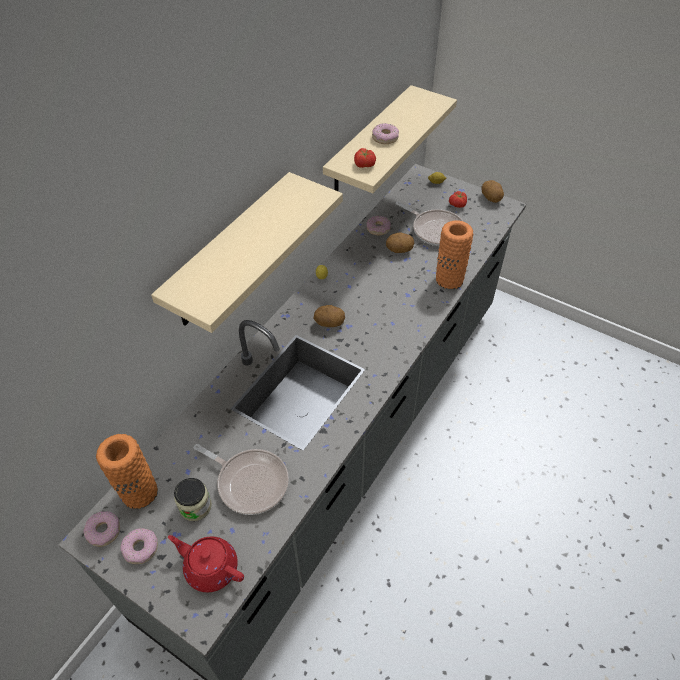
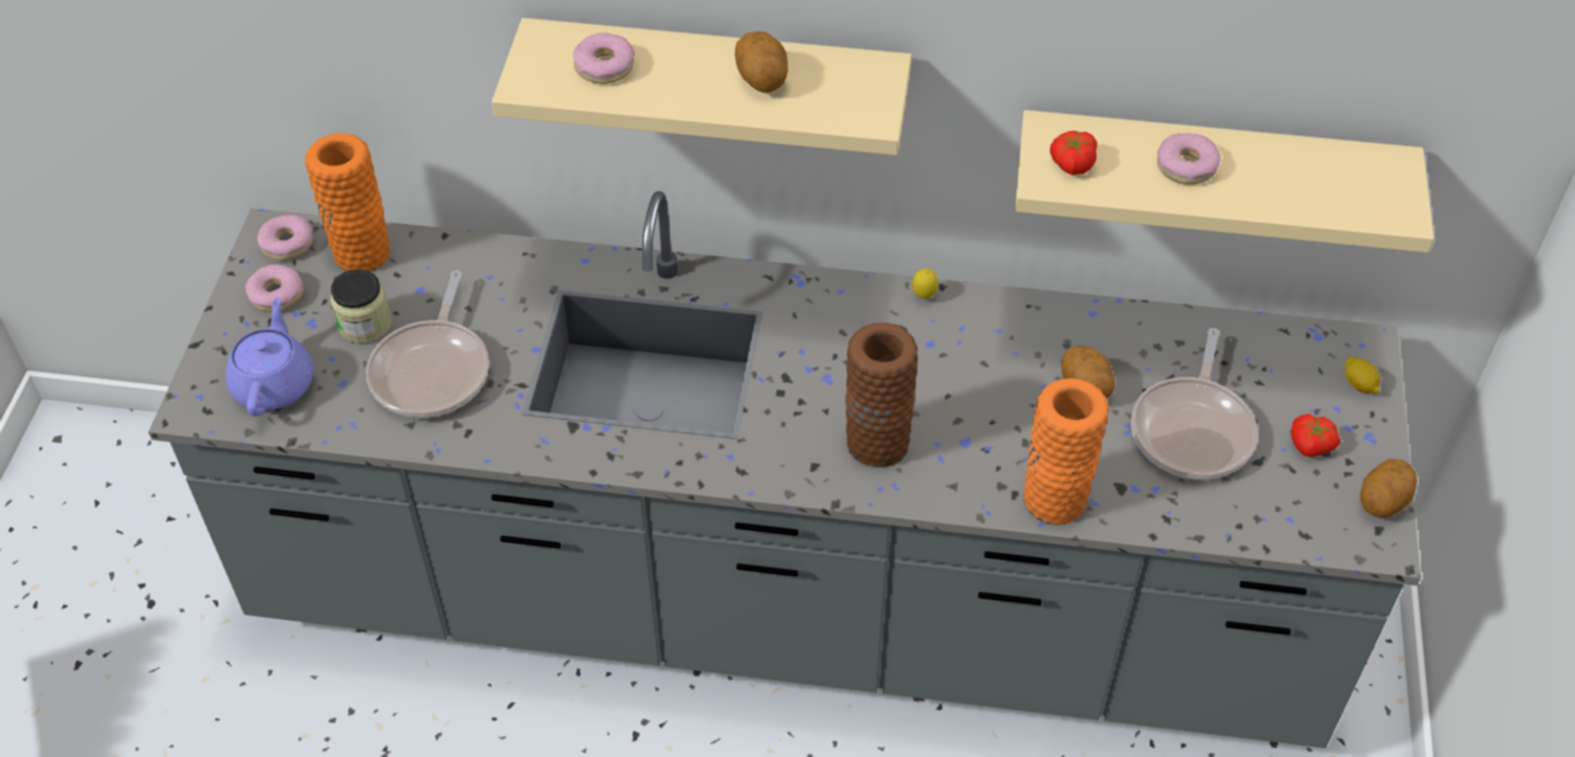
camera: 65 degrees right, 0 degrees up
red teapot [168,535,244,592] -> purple teapot [226,297,313,416]
potato [314,305,345,327] -> potato moved to [735,31,788,93]
donut [367,216,391,235] -> donut moved to [573,33,635,84]
none -> brown vase [845,323,918,468]

